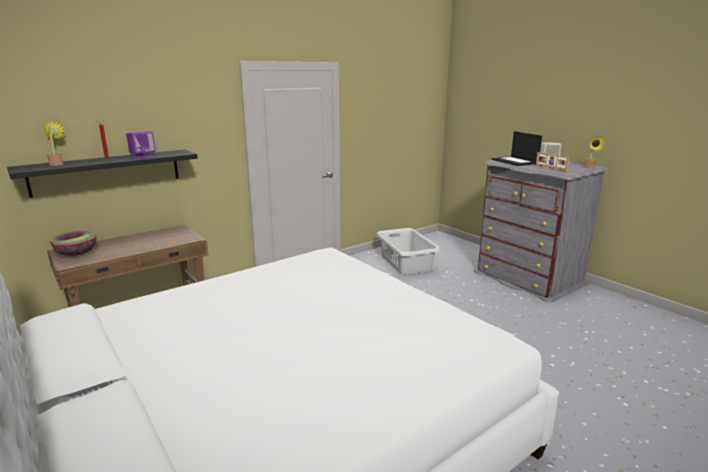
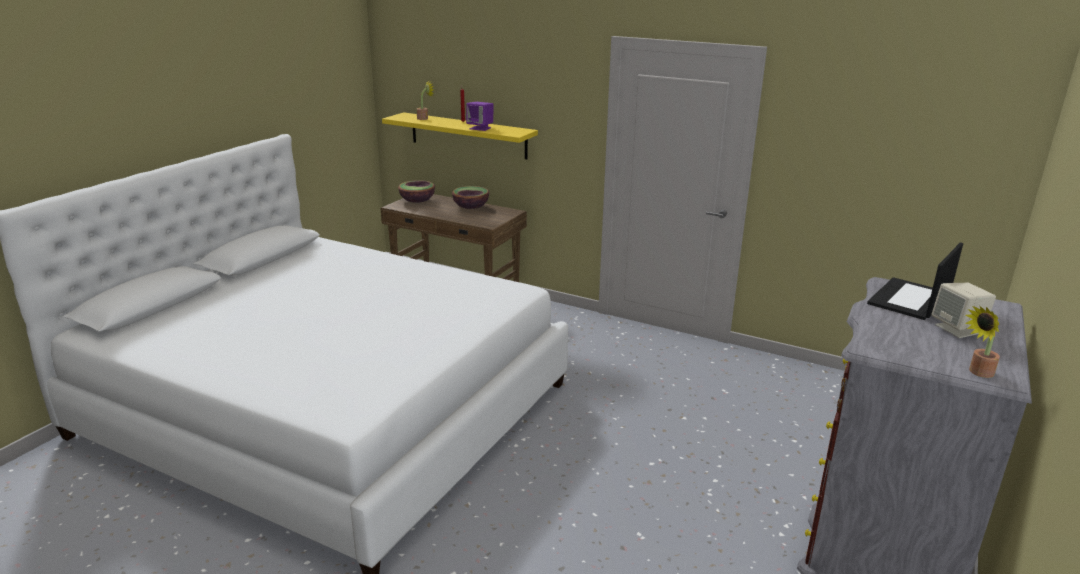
camera: 65 degrees right, 5 degrees up
black shelf [7,150,198,198] -> yellow shelf [382,112,538,159]
grey laundry basket [377,228,440,275] -> none
picture frame [536,152,569,171] -> none
none -> bowl [452,186,489,209]

